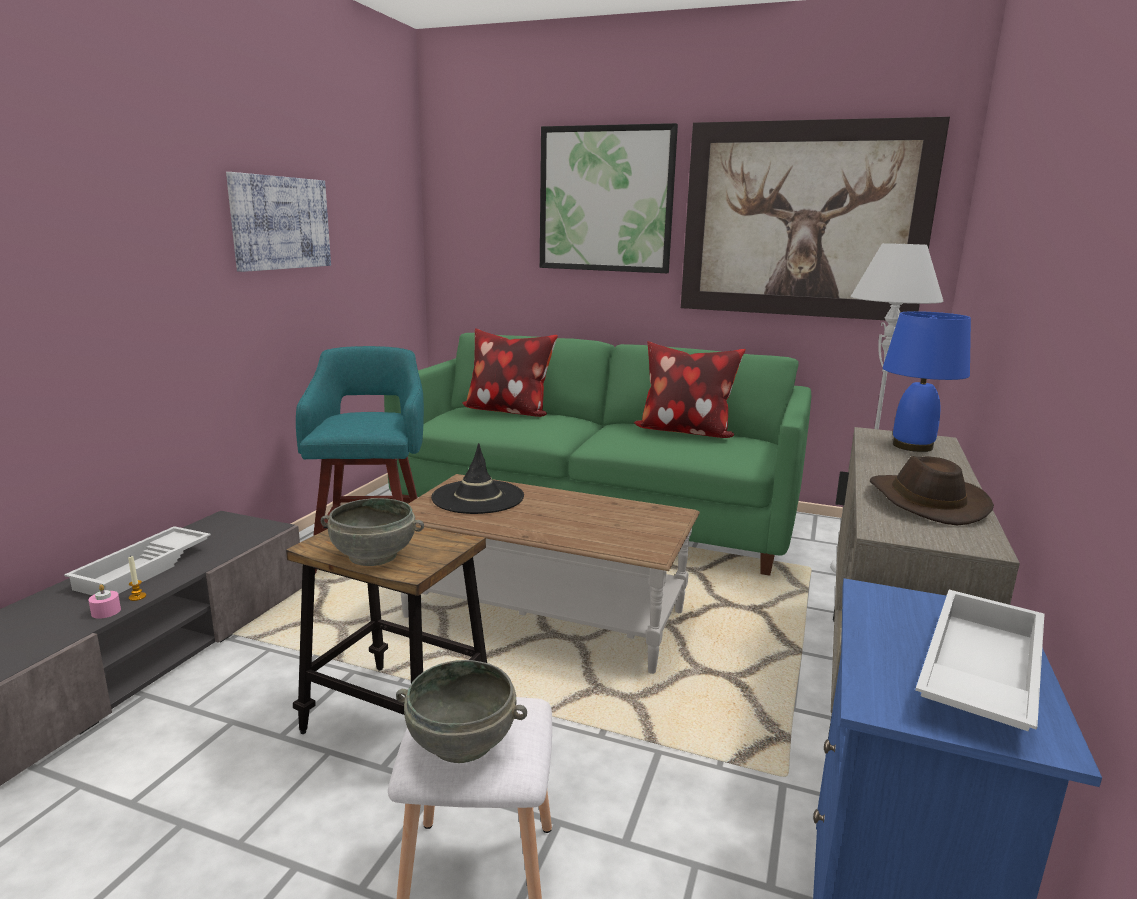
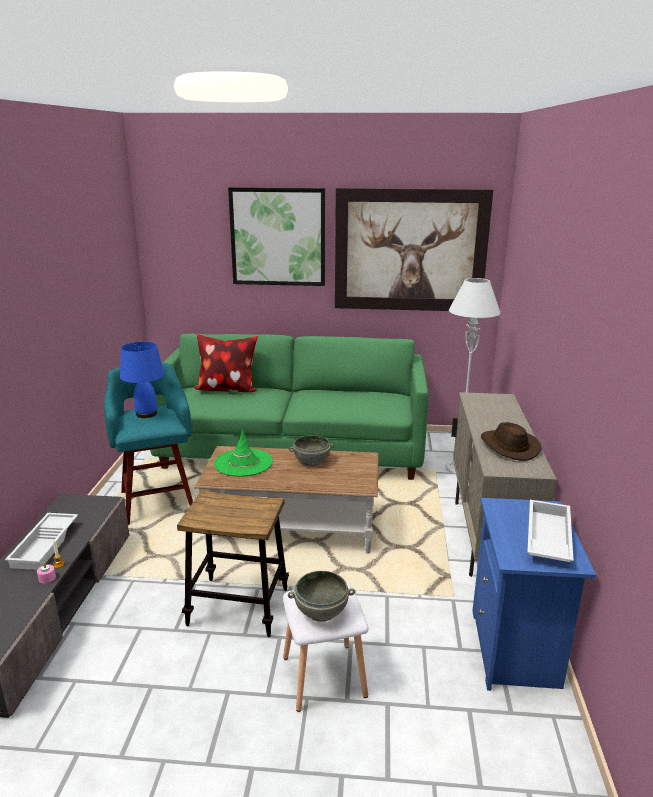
camera: 15 degrees left, 5 degrees up
picture [226,172,331,272] -> none
grey bowl [321,498,424,566] -> grey bowl moved to [289,435,334,466]
black hat [431,443,524,514] -> green hat [214,430,273,477]
pillow [634,341,746,438] -> none
blue table lamp [883,311,971,452] -> blue table lamp moved to [120,341,164,418]

